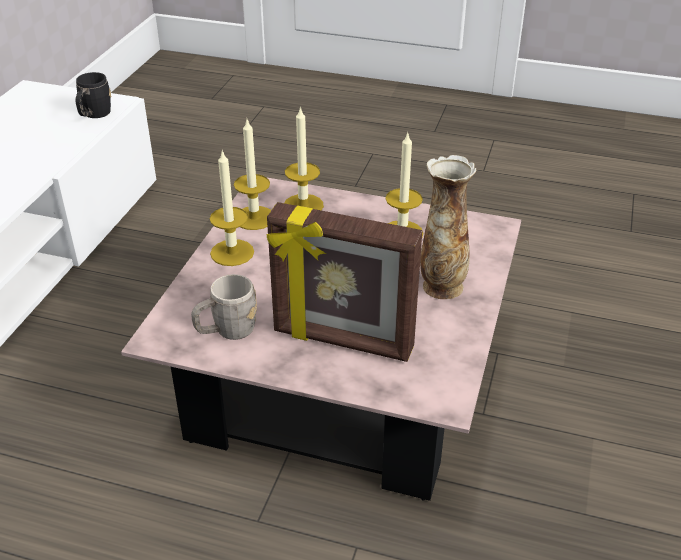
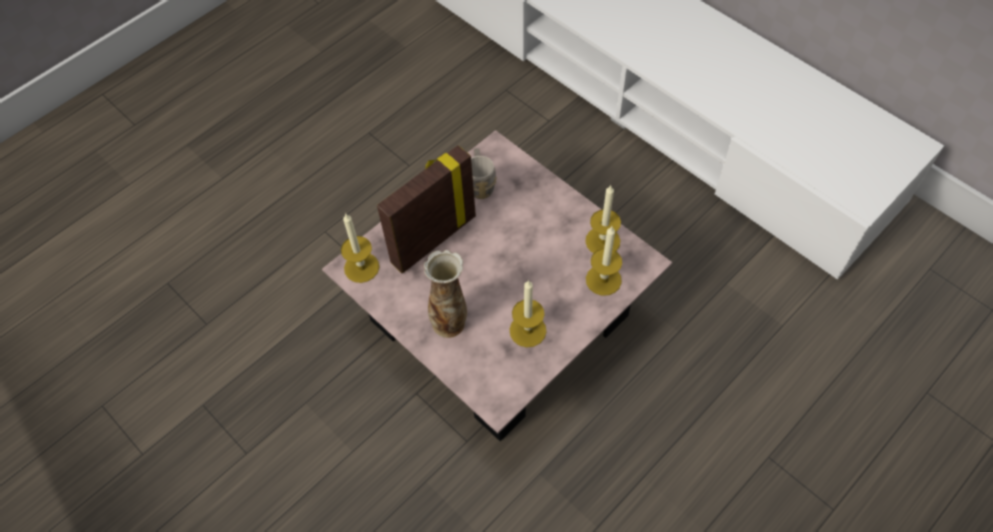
camera: 120 degrees right, 20 degrees up
black mug [75,72,111,118] -> none
candle [210,150,254,266] -> candle moved to [341,213,379,283]

